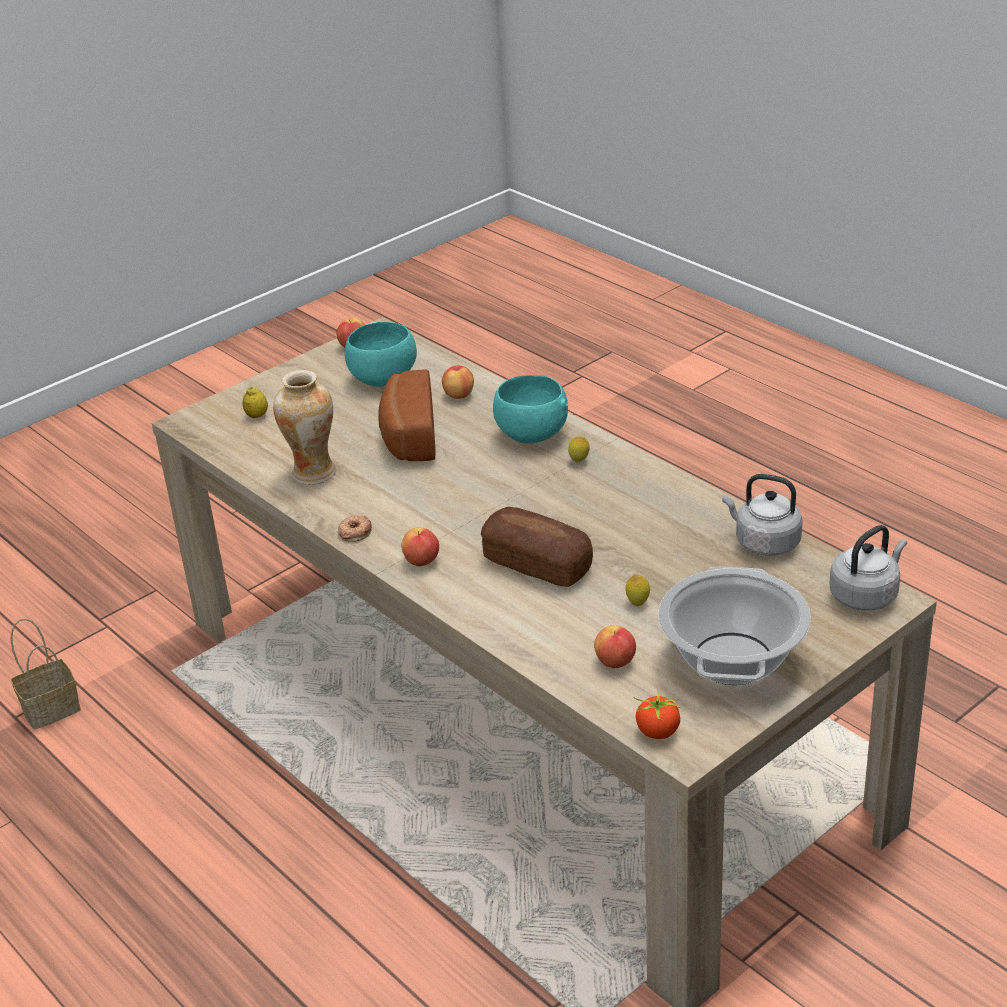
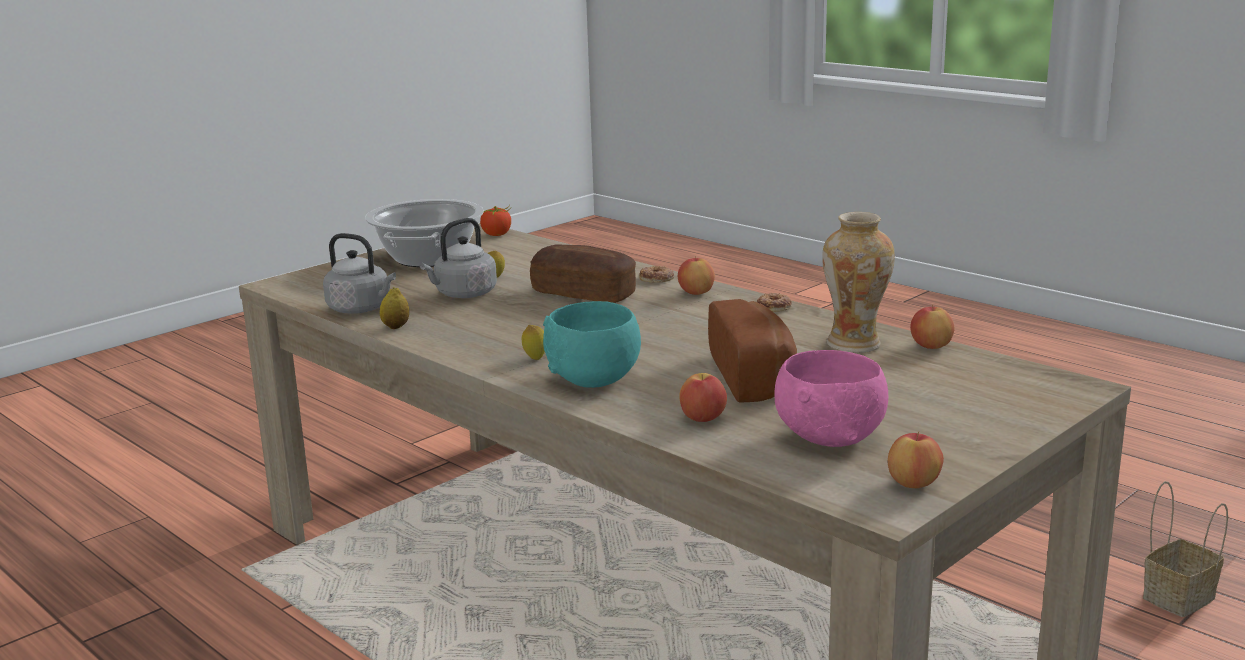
camera: 175 degrees right, 15 degrees down
lemon [243,387,268,418] -> lemon moved to [380,287,409,329]
turquoise bowl [345,321,417,387] -> pink bowl [774,350,888,447]
apple [594,625,636,668] -> apple moved to [910,304,955,349]
grey kettle [829,525,907,611] -> grey kettle moved to [420,218,497,298]
none -> donut [639,266,674,283]

